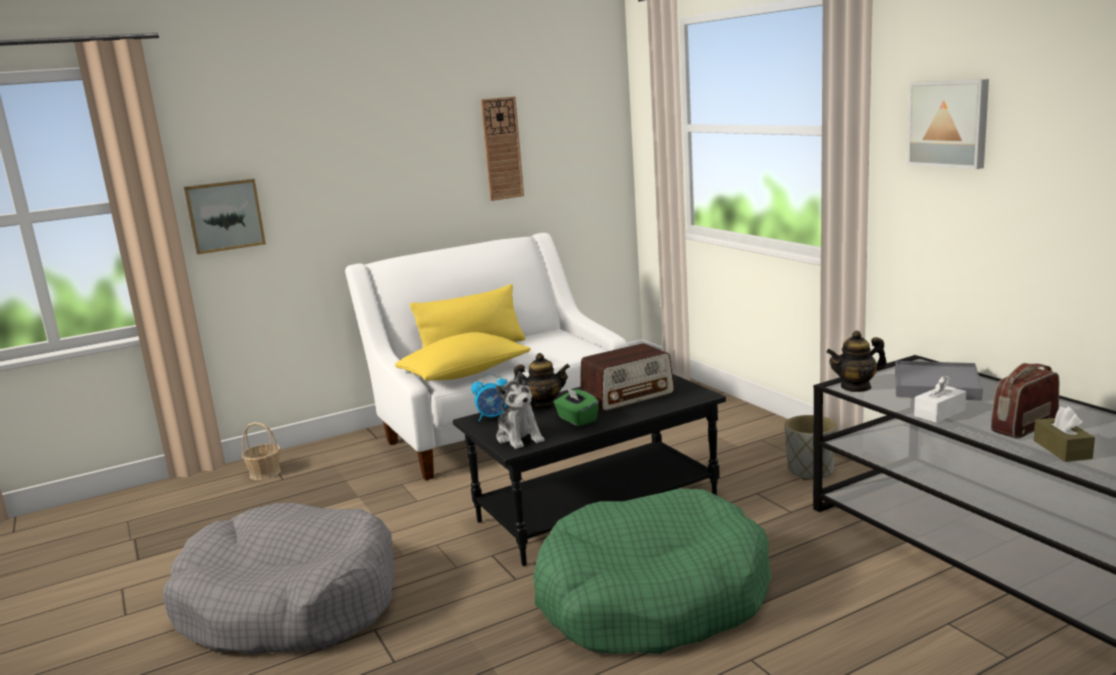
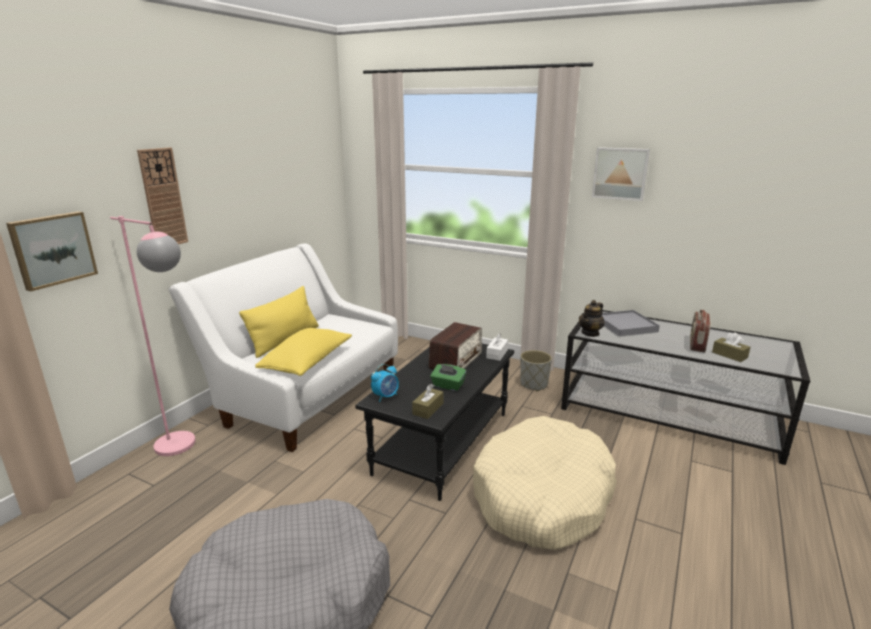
camera: 35 degrees left, 5 degrees up
basket [242,422,281,480] -> none
wall clock [480,96,524,201] -> wall clock moved to [137,147,188,244]
plush toy [496,371,545,449] -> brown tissue box [412,384,444,419]
teapot [514,353,570,408] -> none
green dog bed [533,488,771,654] -> beige dog bed [473,416,617,550]
white tissue box [914,375,966,423] -> white tissue box moved to [486,333,508,361]
none -> pink floor lamp [110,216,196,456]

